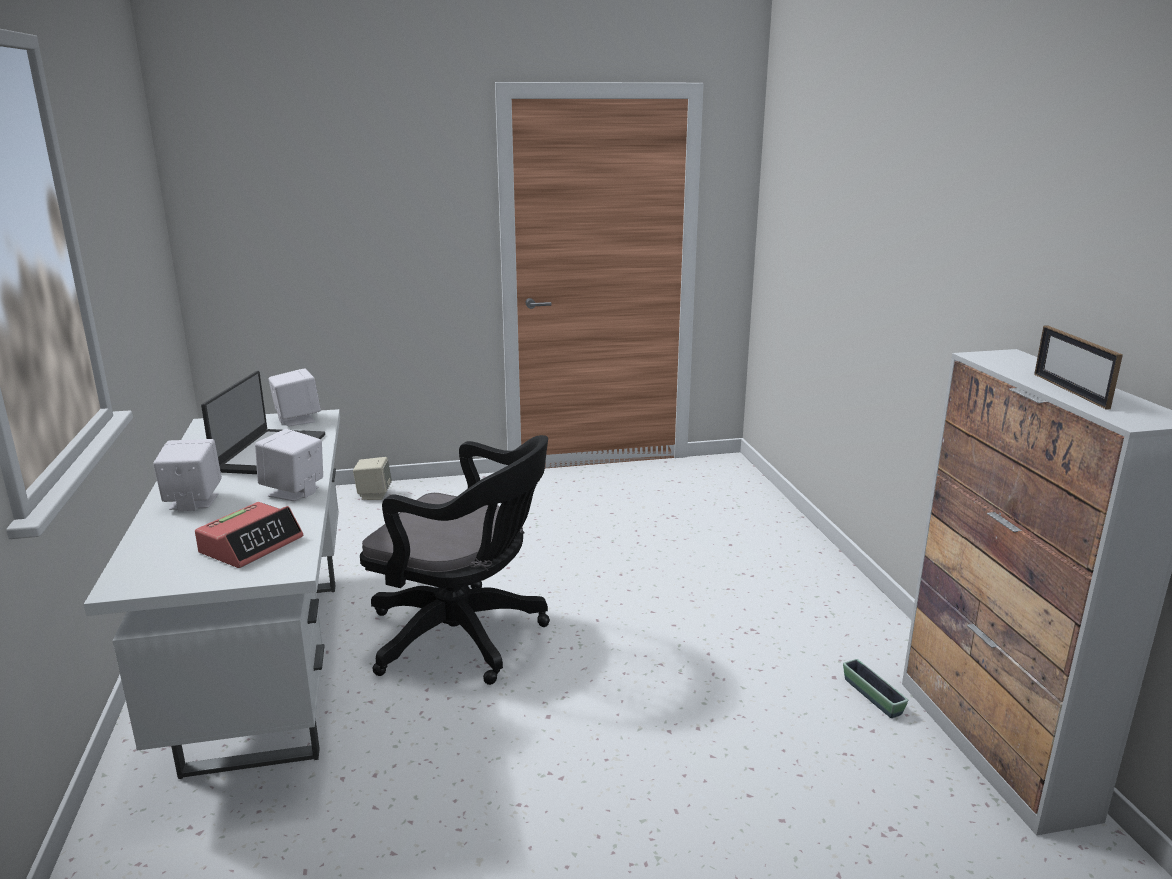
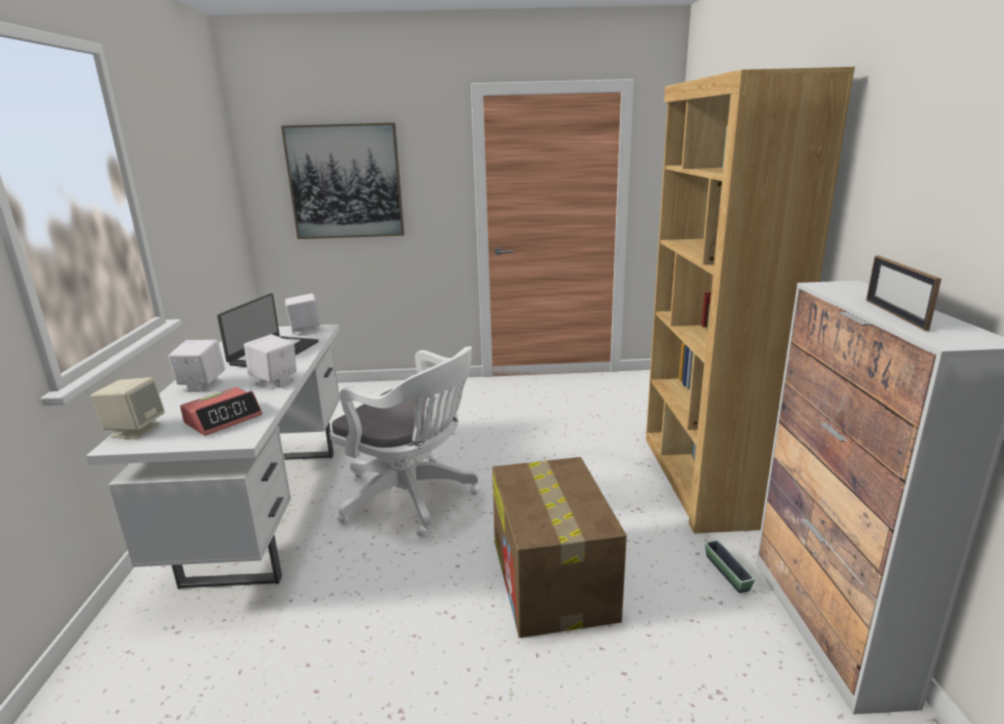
camera: 10 degrees right, 0 degrees up
beige speaker [353,457,392,500] -> beige speaker moved to [91,377,165,440]
black office chair [360,435,550,685] -> white office chair [330,346,479,537]
none -> picture [281,123,404,239]
none -> cardboard box [492,457,627,638]
none -> brown bookcase [646,67,855,534]

